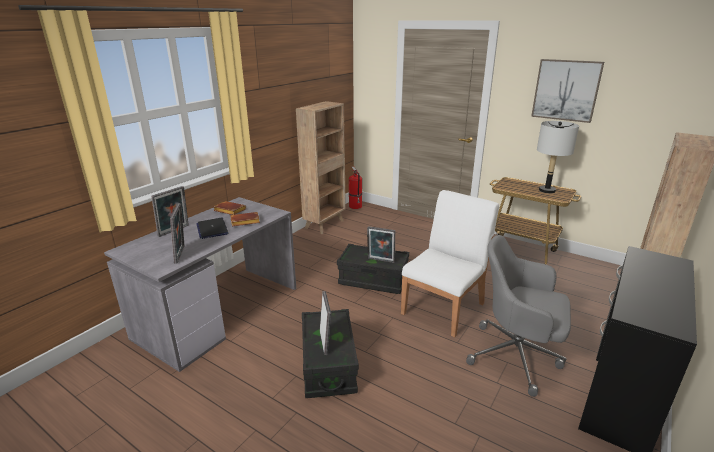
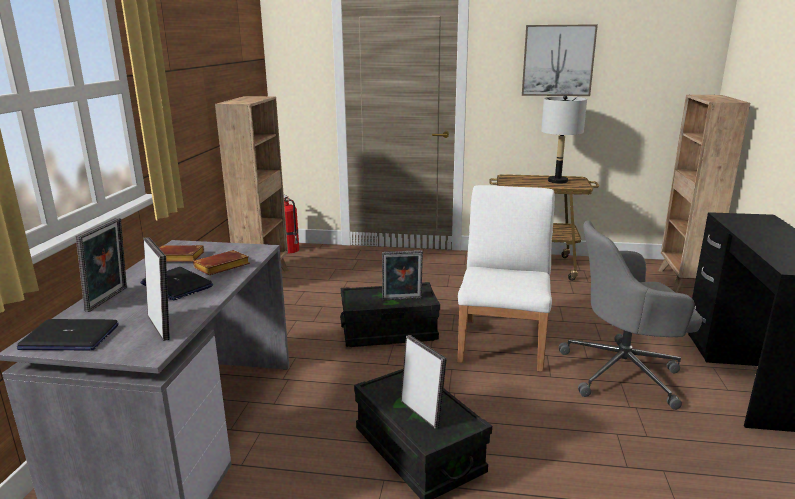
camera: 25 degrees left, 5 degrees down
none -> laptop [17,319,119,351]

